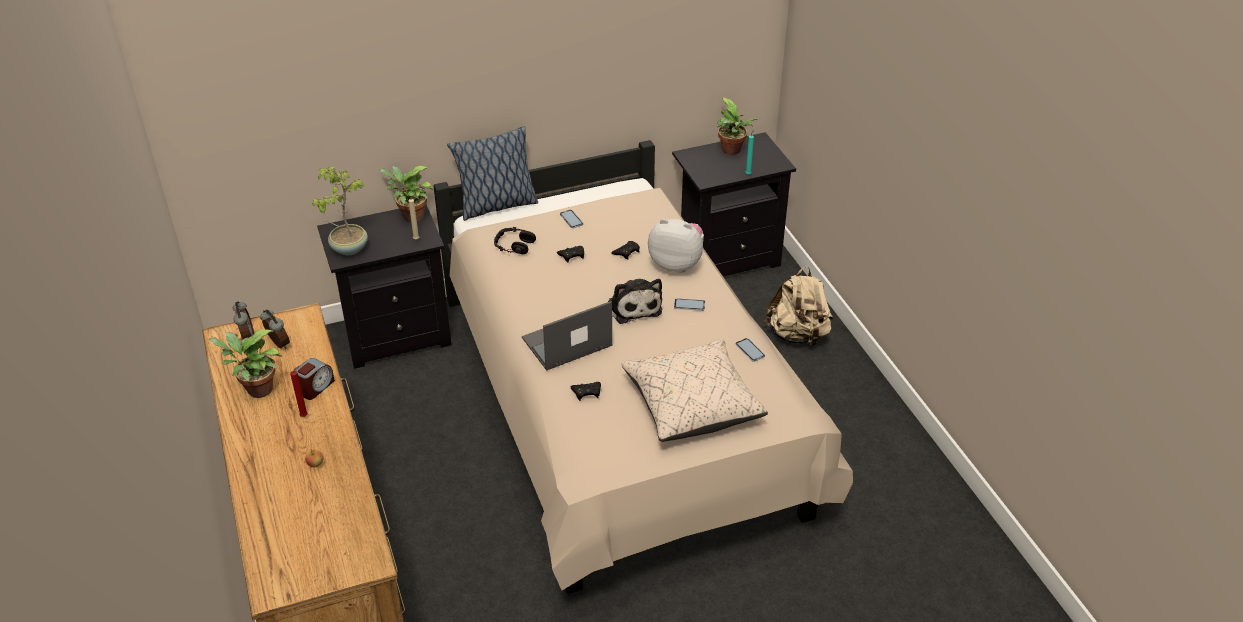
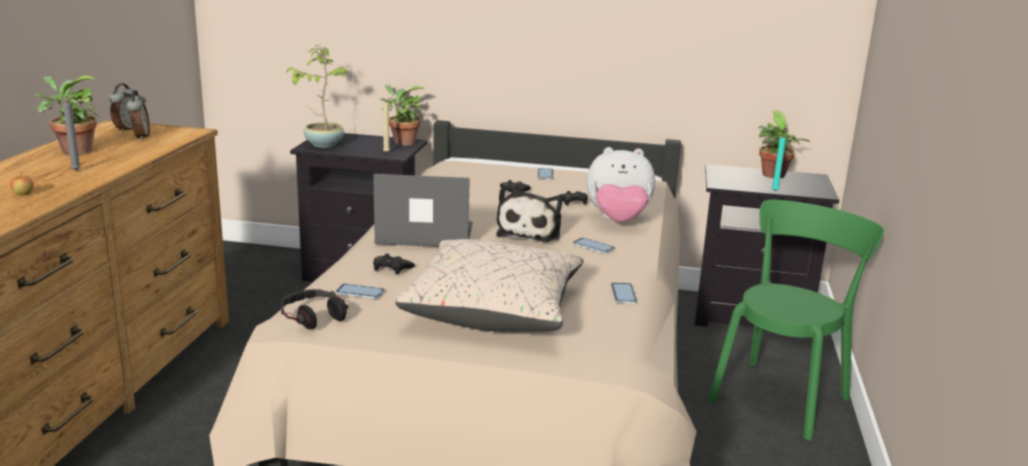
camera: 30 degrees right, 20 degrees down
red candle [290,366,308,417] -> grey candle [63,96,81,171]
alarm clock [295,358,335,400] -> none
pillow [447,126,538,221] -> none
headphones [494,227,536,254] -> headphones moved to [281,289,348,330]
plush toy [648,219,704,273] -> plush toy turned 135 degrees clockwise [586,147,655,222]
beige backpack [764,266,833,348] -> green chair [708,200,884,440]
none -> phone [336,284,385,299]

